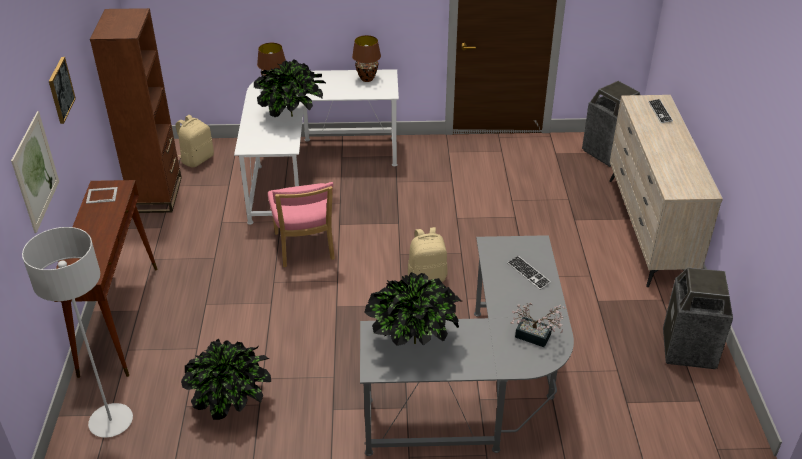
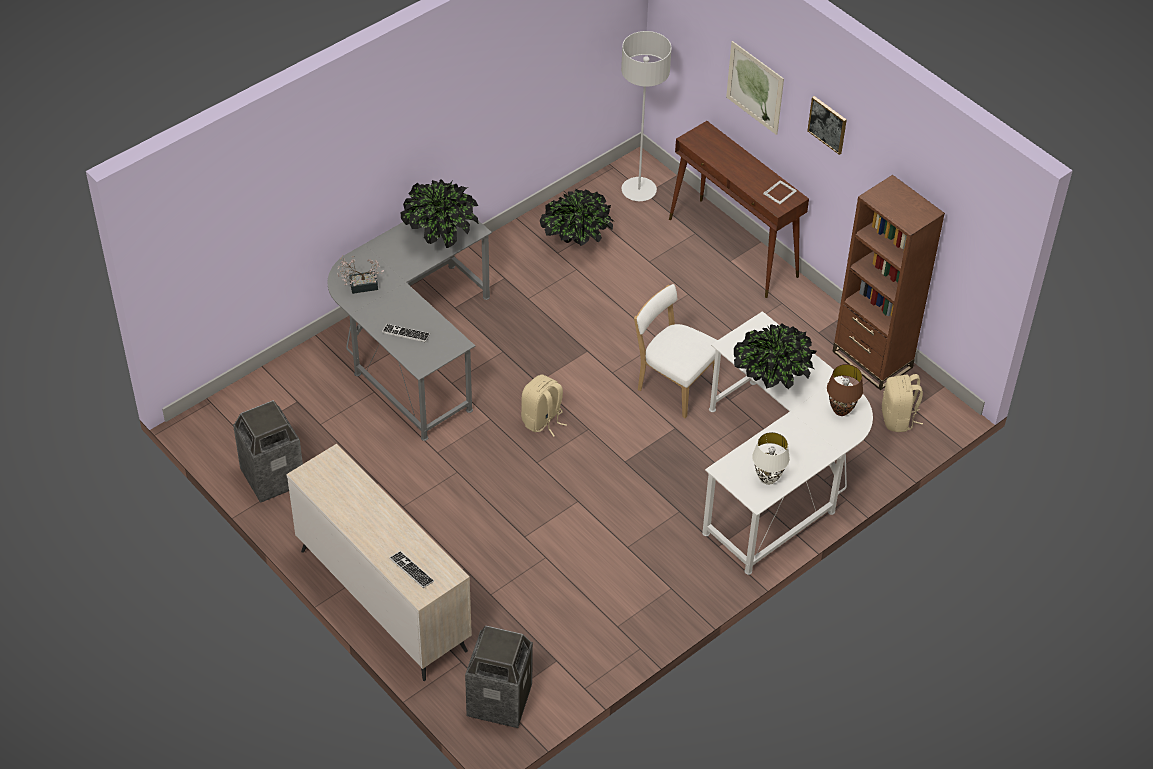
camera: 140 degrees right, 10 degrees up
pink chair [268,182,335,267] -> white chair [634,284,719,418]
brown table lamp [352,35,381,82] -> white table lamp [752,432,790,485]

